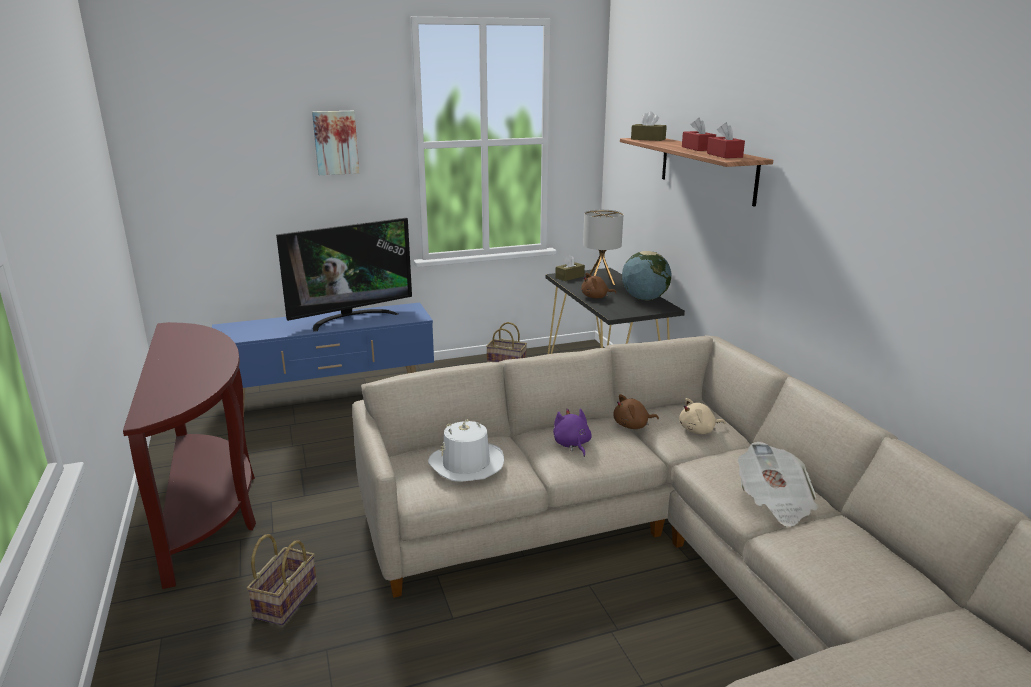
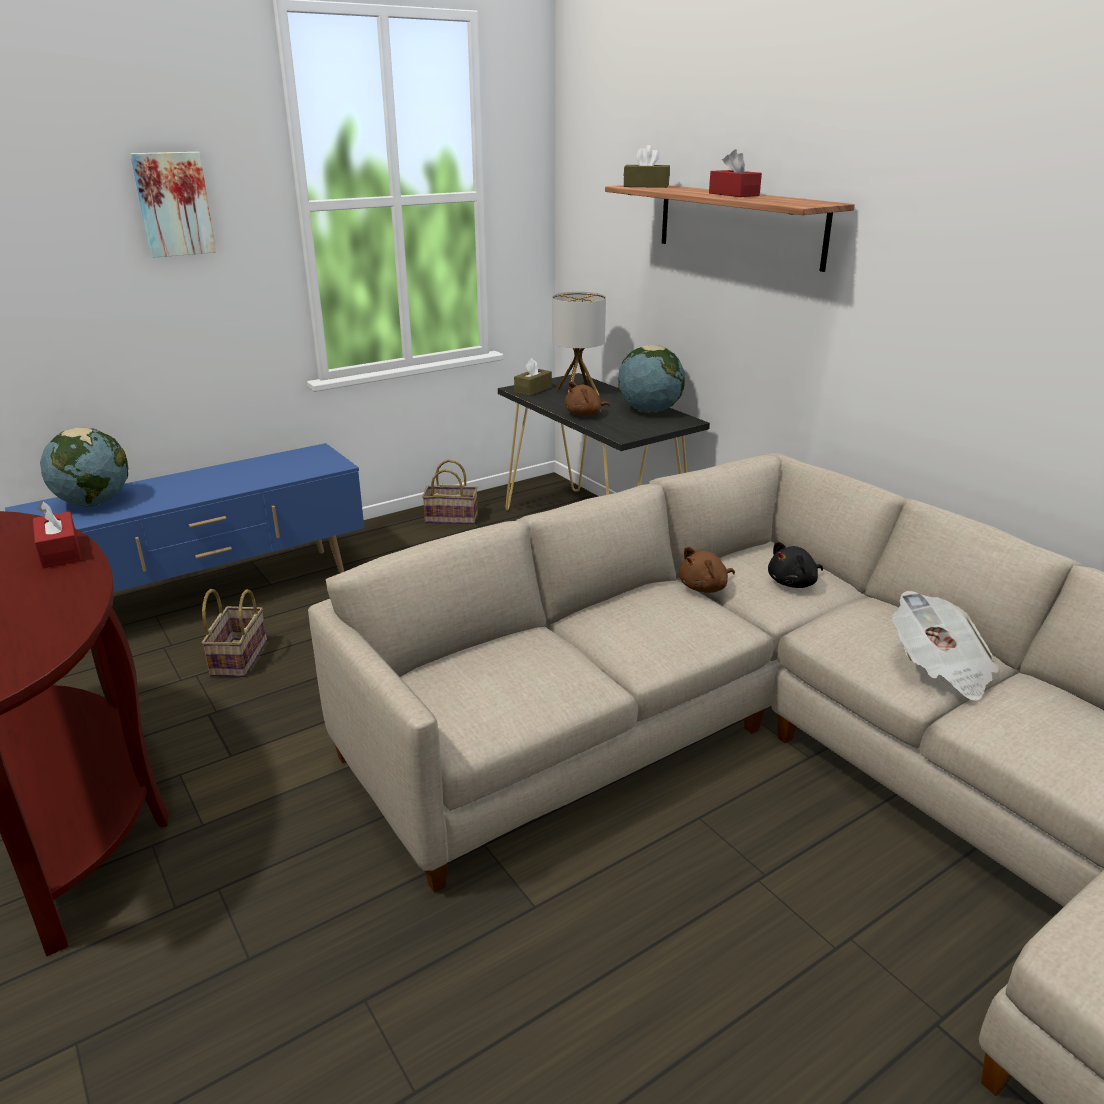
camera: 15 degrees left, 5 degrees up
basket [247,534,317,625] -> basket moved to [202,589,267,677]
television [276,218,412,332] -> none
white hat [428,419,504,482] -> none
purple plush toy [553,408,592,457] -> none
beige plush toy [679,398,725,434] -> black plush toy [768,542,823,588]
red tissue box [707,122,745,158] -> red tissue box moved to [33,501,81,568]
none -> globe [40,428,128,507]

